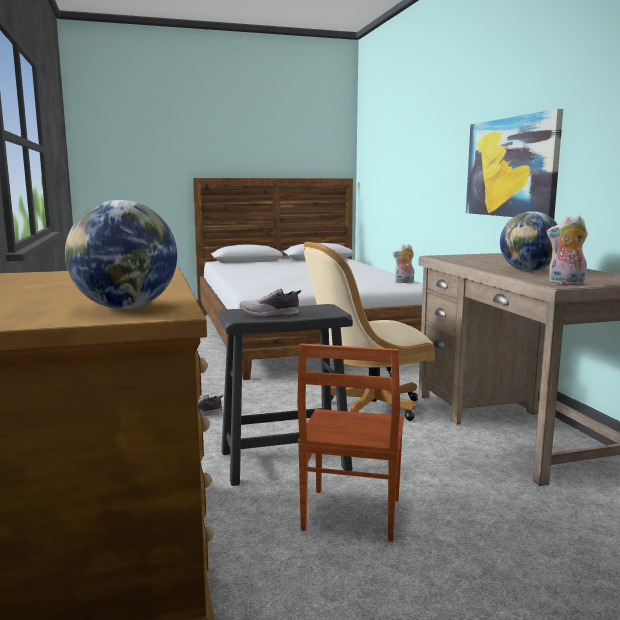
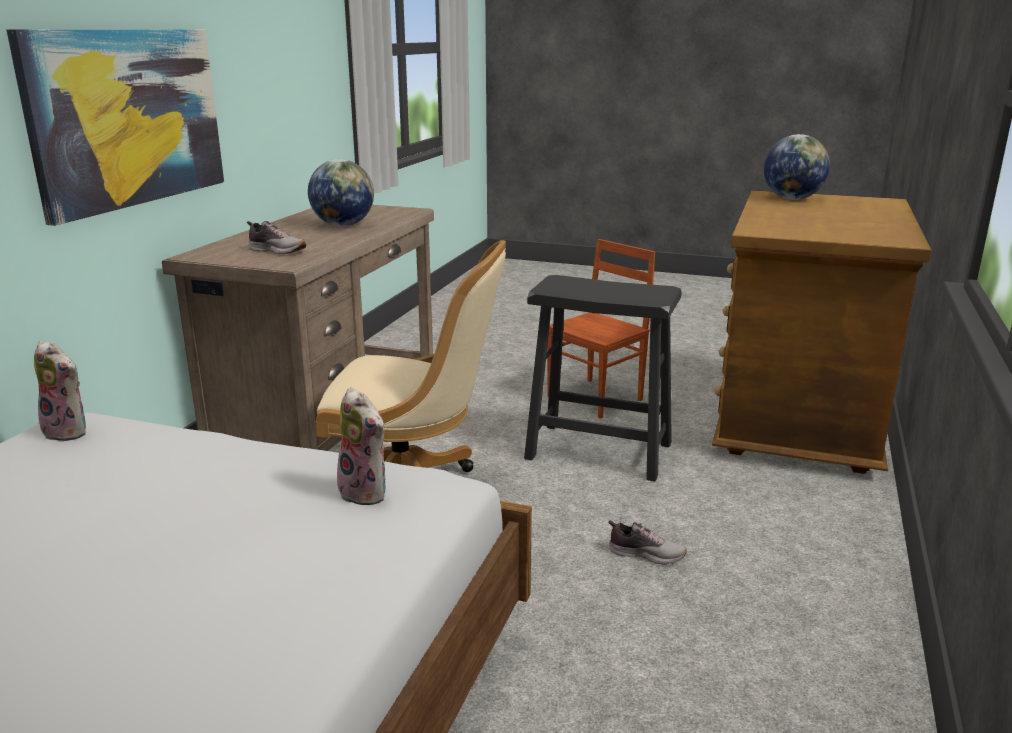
camera: 145 degrees left, 10 degrees up
shoe [240,289,301,317] -> shoe moved to [247,221,306,254]
plush toy [547,216,588,285] -> plush toy moved to [337,387,385,505]

